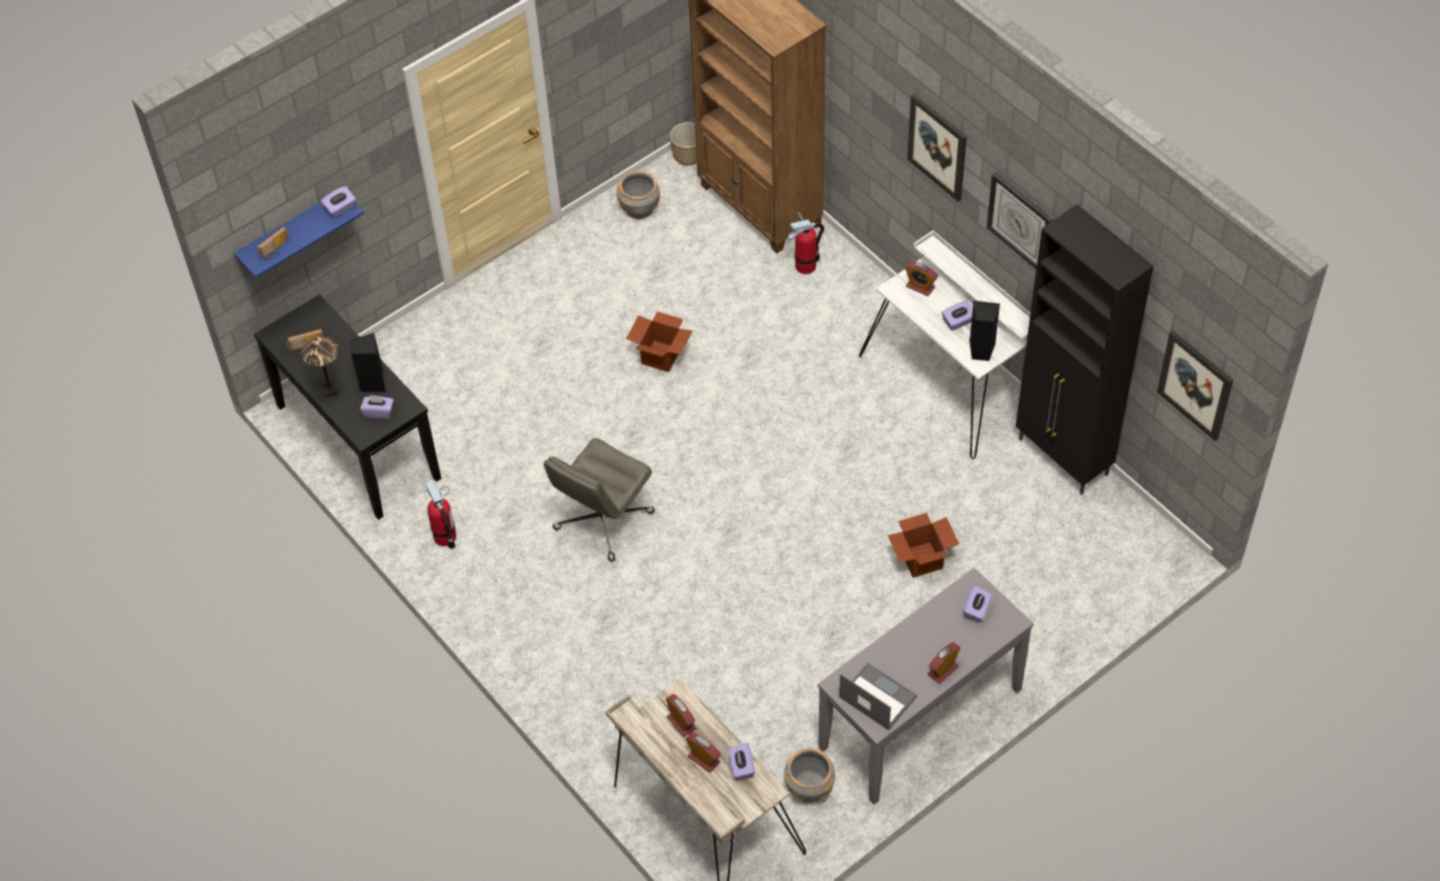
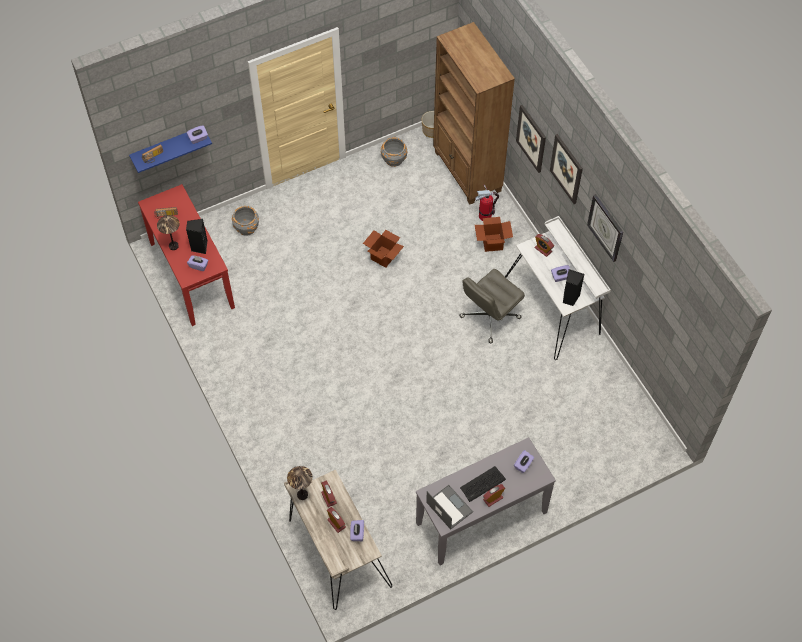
camera: 10 degrees right, 5 degrees up
black console table [254,294,441,520] -> red console table [138,184,235,326]
fire extinguisher [425,480,456,549] -> none
grey office chair [544,438,655,562] -> grey office chair moved to [459,269,525,343]
grey planter [784,748,835,803] -> grey planter moved to [232,206,259,236]
cardboard box [888,513,959,578] -> cardboard box moved to [475,217,513,252]
black cabinet [1016,204,1153,495] -> none
picture [1157,331,1233,441] -> picture moved to [516,105,546,173]
none -> table lamp [287,466,313,500]
none -> keyboard [460,466,506,502]

